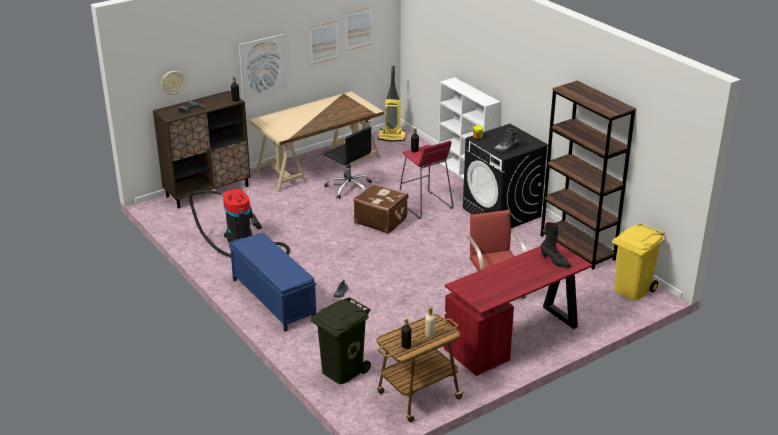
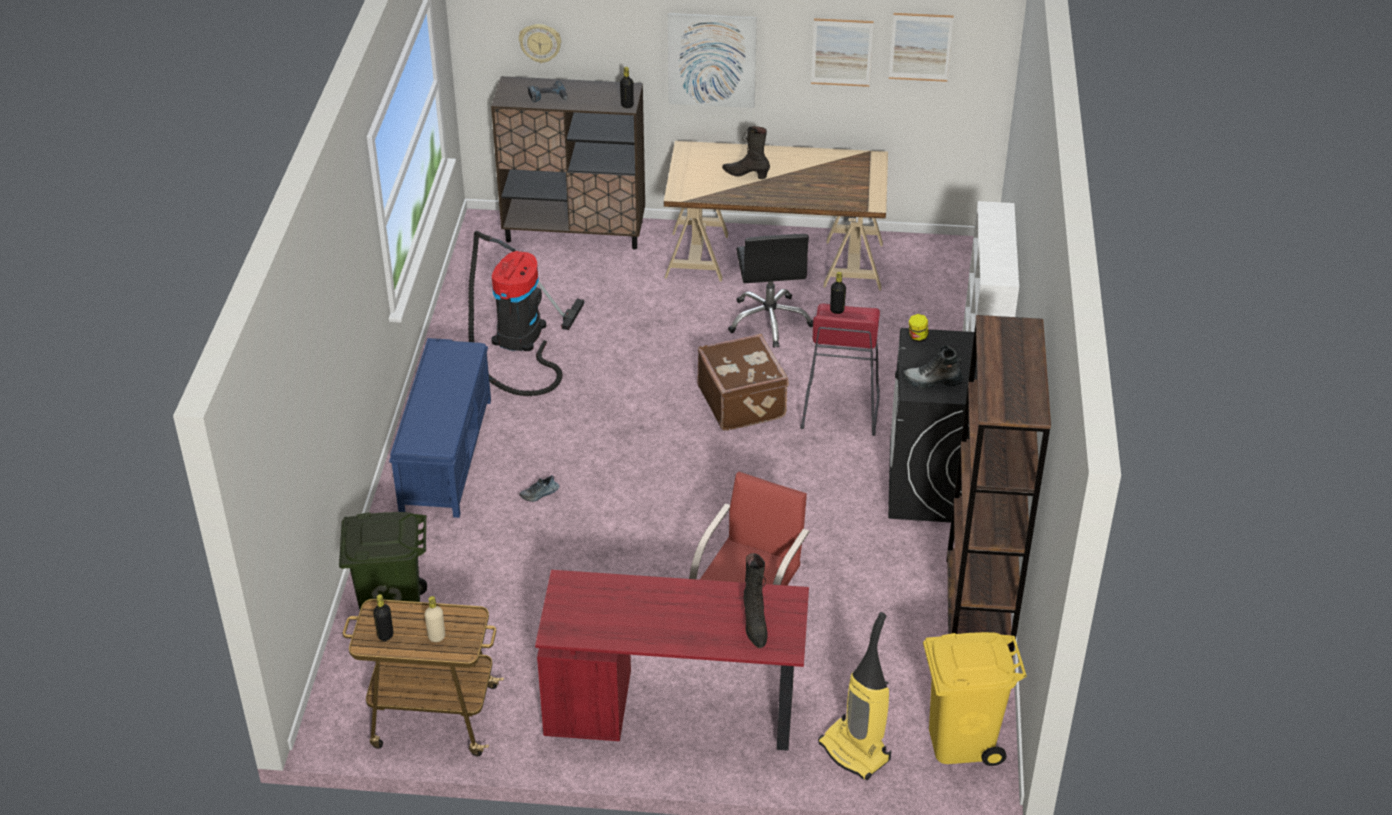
camera: 40 degrees right, 10 degrees up
vacuum cleaner [378,66,406,142] -> vacuum cleaner moved to [818,612,891,780]
none -> black boot [722,126,770,179]

